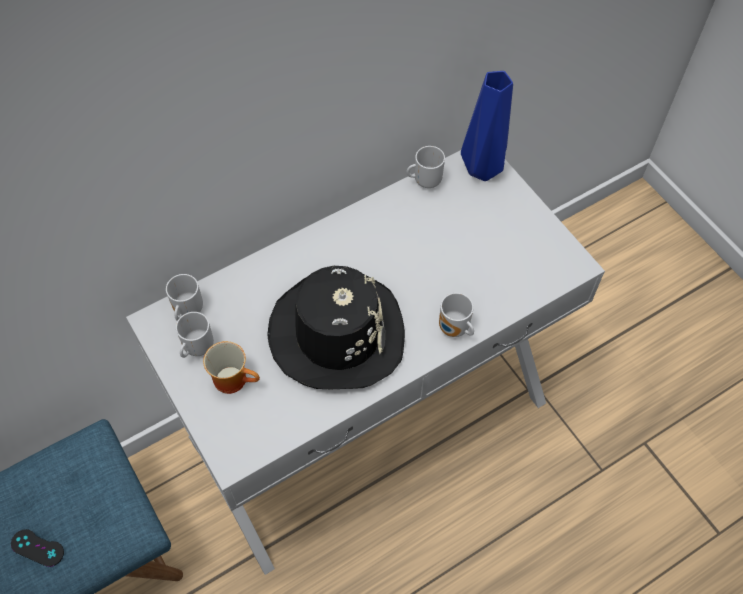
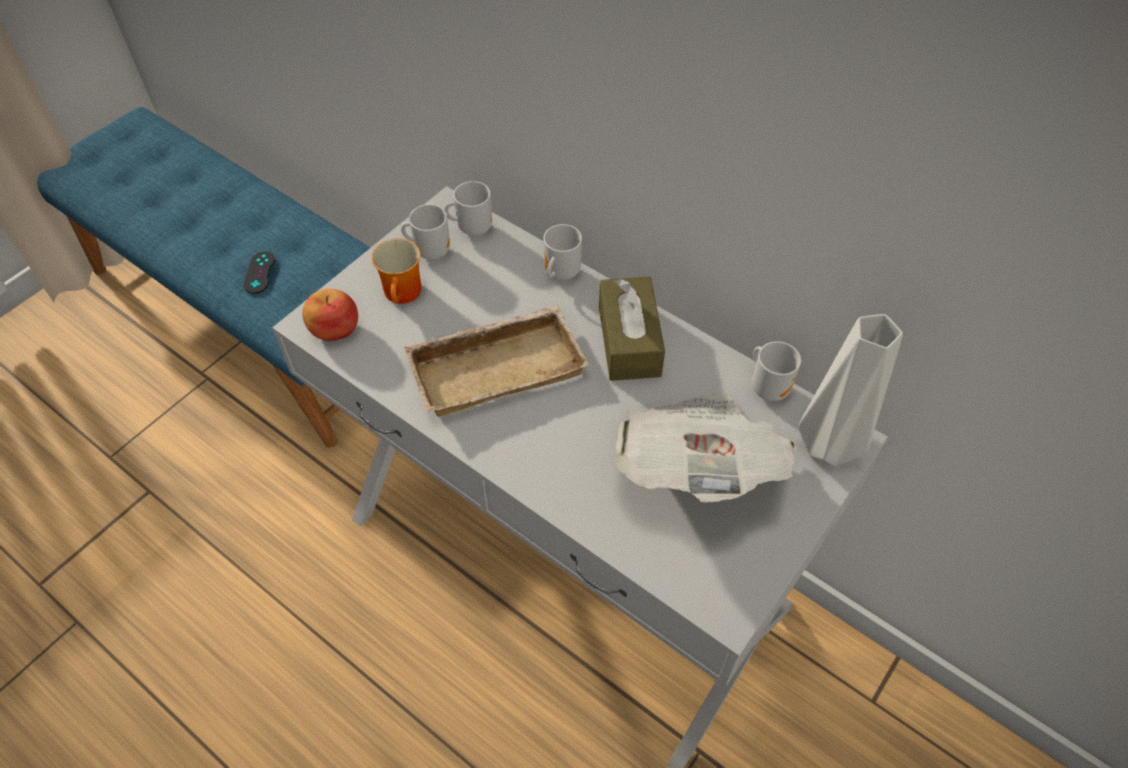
camera: 70 degrees right, 5 degrees down
black hat [267,266,405,389] -> beige tray [404,305,589,417]
mug [439,293,474,337] -> mug moved to [543,224,582,280]
blue vase [461,71,513,181] -> grey vase [798,314,903,466]
none -> apple [302,289,358,341]
none -> brown tissue box [599,276,665,381]
none -> newspaper [613,392,797,503]

